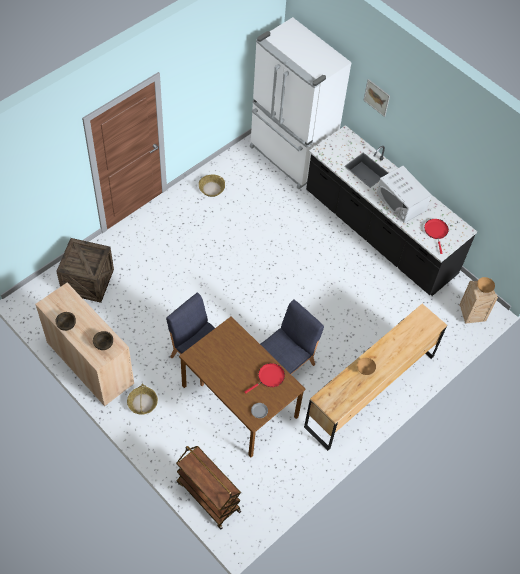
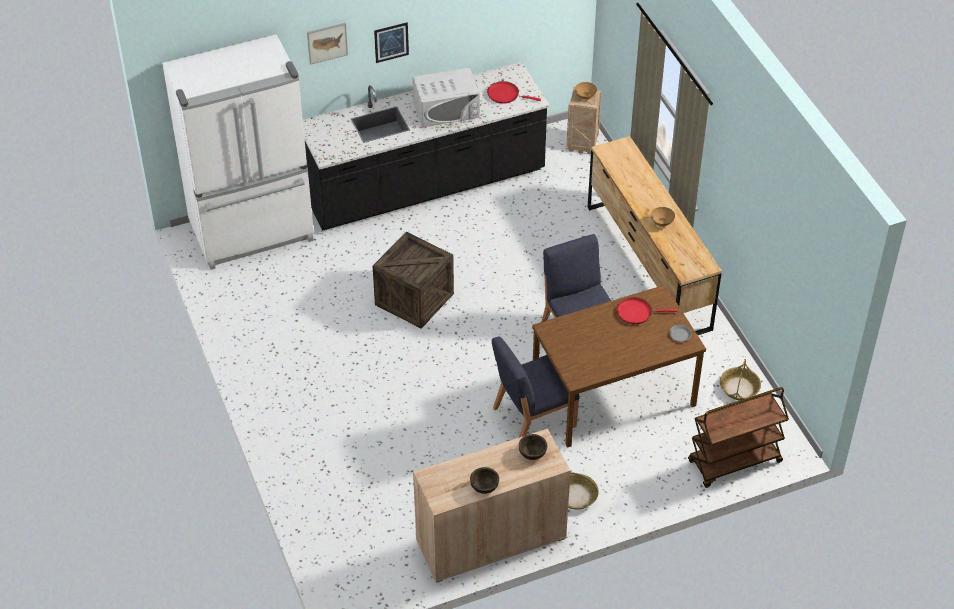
camera: 65 degrees left, 10 degrees down
crate [56,238,114,303] -> crate moved to [373,232,454,329]
basket [199,175,225,197] -> basket moved to [720,359,761,400]
red frying pan [245,363,285,394] -> red frying pan turned 75 degrees counterclockwise [617,297,678,324]
none -> picture [374,22,409,63]

